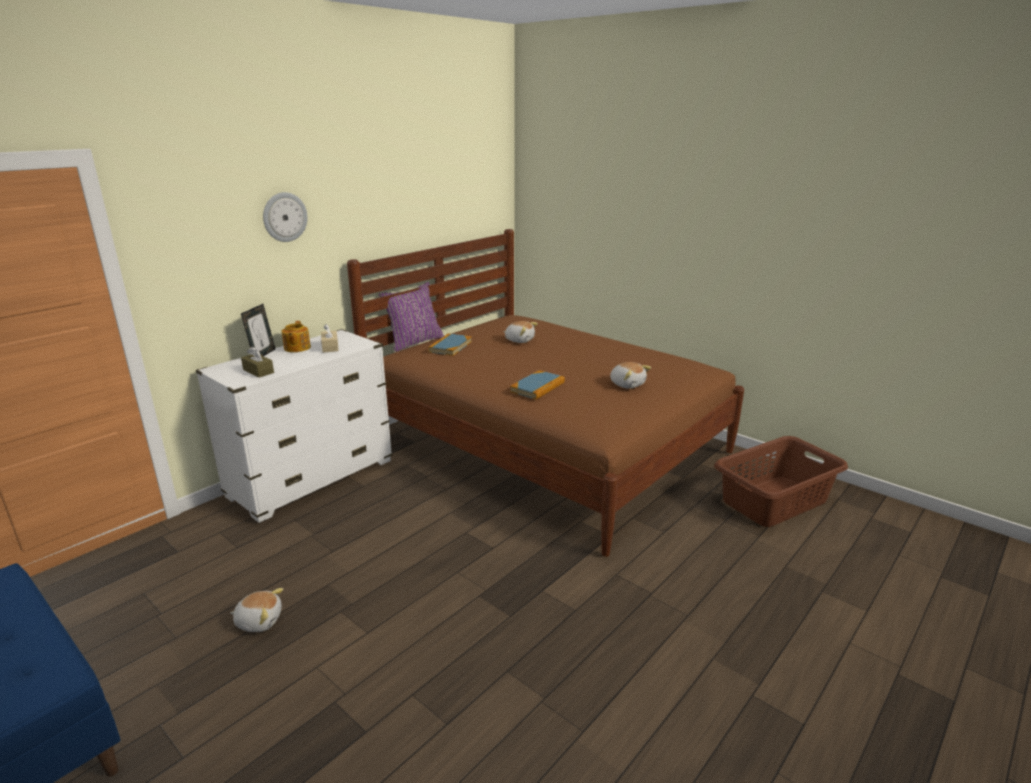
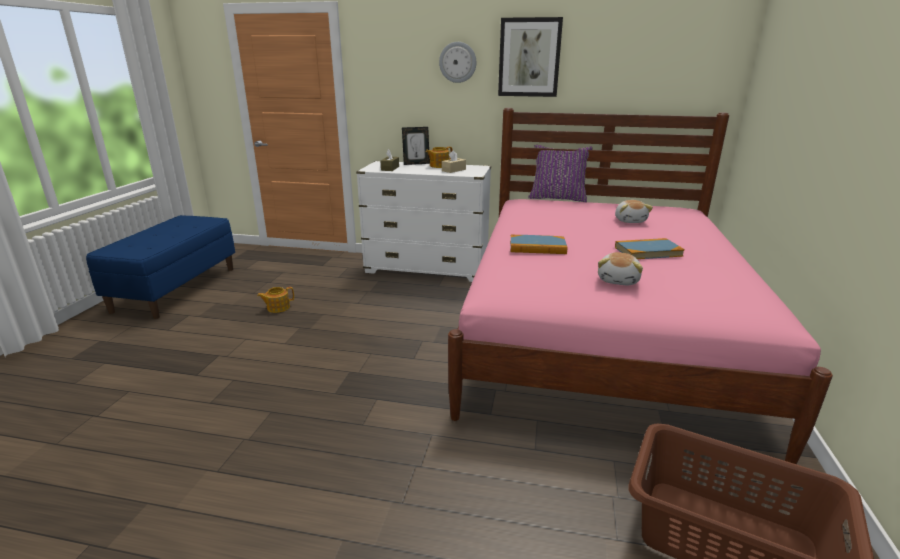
camera: 60 degrees right, 0 degrees up
plush toy [230,588,283,632] -> teapot [257,287,294,313]
brown bed [347,229,744,557] -> pink bed [448,108,833,464]
book [428,333,472,356] -> book moved to [615,238,685,259]
none -> picture [498,17,563,97]

